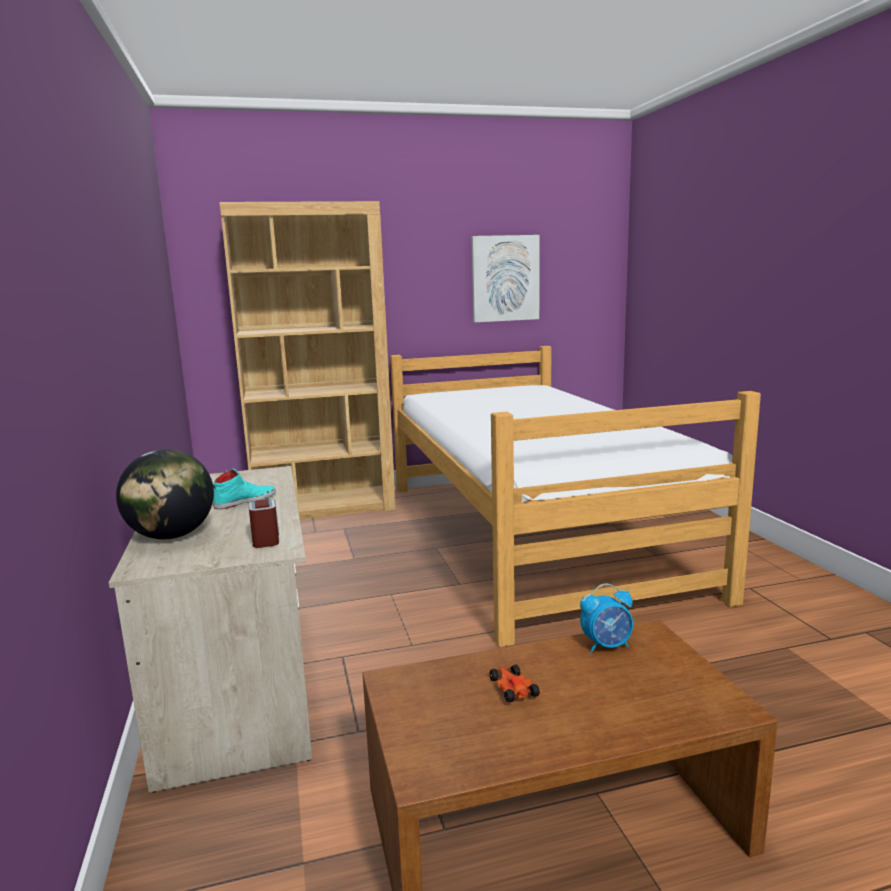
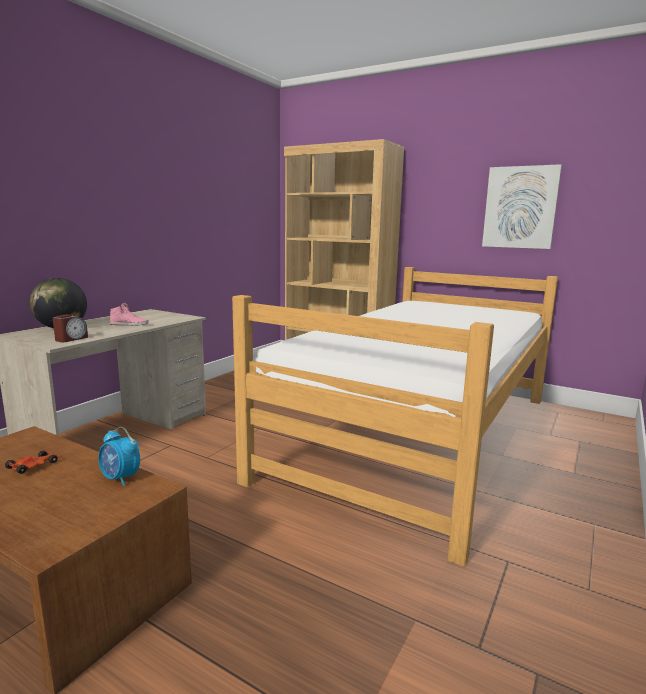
camera: 45 degrees right, 0 degrees up
turquoise shoe [213,469,276,509] -> pink shoe [110,303,149,326]

